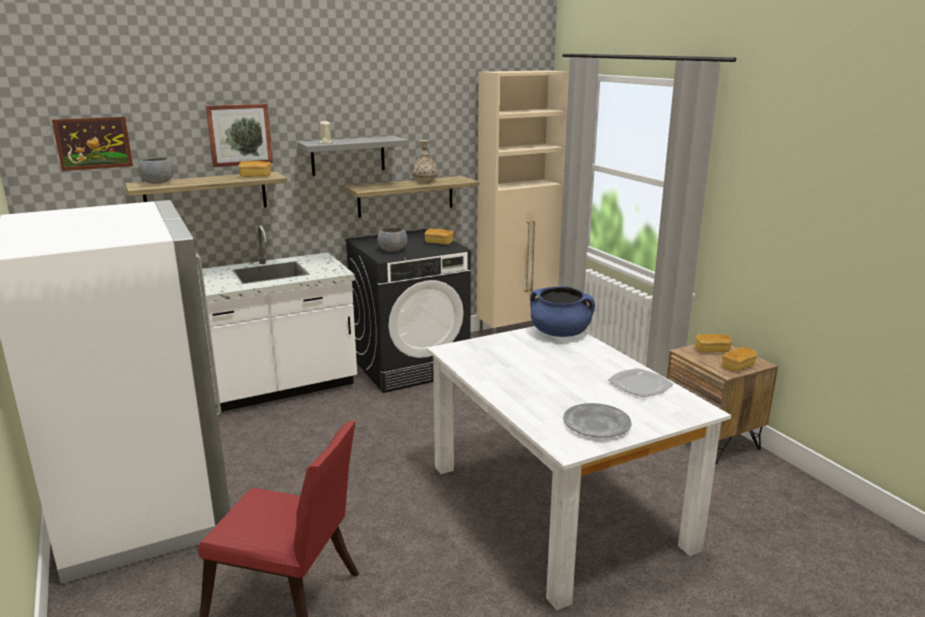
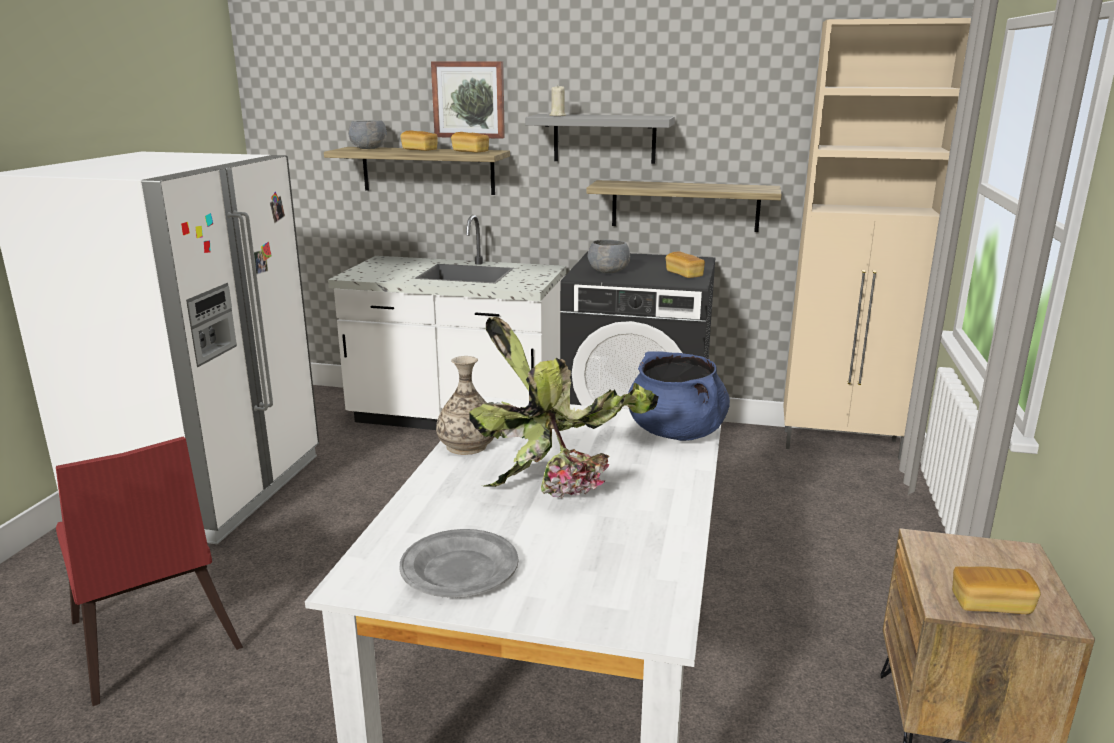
camera: 40 degrees right, 0 degrees up
picture [52,117,133,171] -> none
vase [412,140,438,183] -> vase moved to [436,356,494,455]
plate [608,368,673,397] -> none
bread [695,334,732,353] -> bread moved to [400,130,438,151]
none -> potted plant [469,317,658,499]

